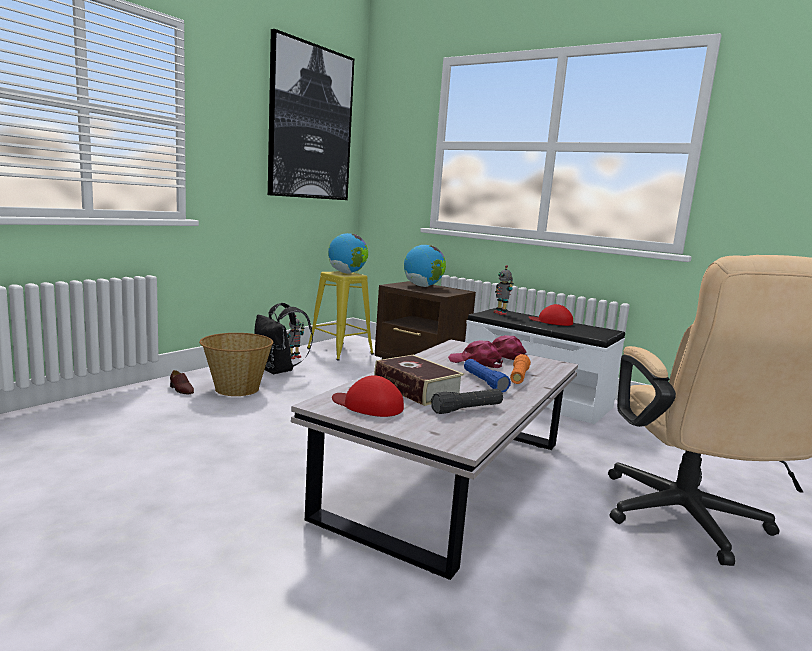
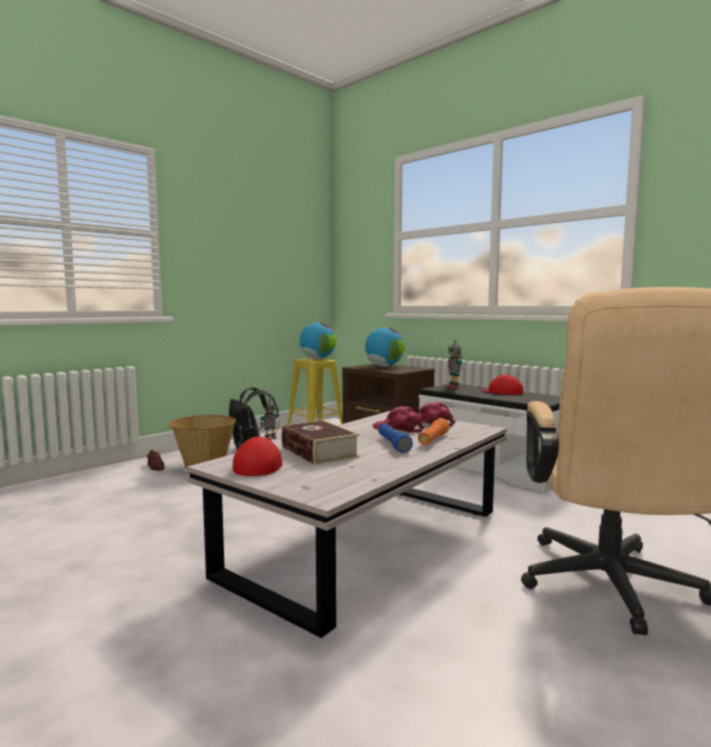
camera: 10 degrees right, 5 degrees down
picture [268,29,354,200] -> none
red cap [332,375,404,417] -> red cap turned 60 degrees clockwise [233,436,283,476]
black flashlight [431,389,503,414] -> none

